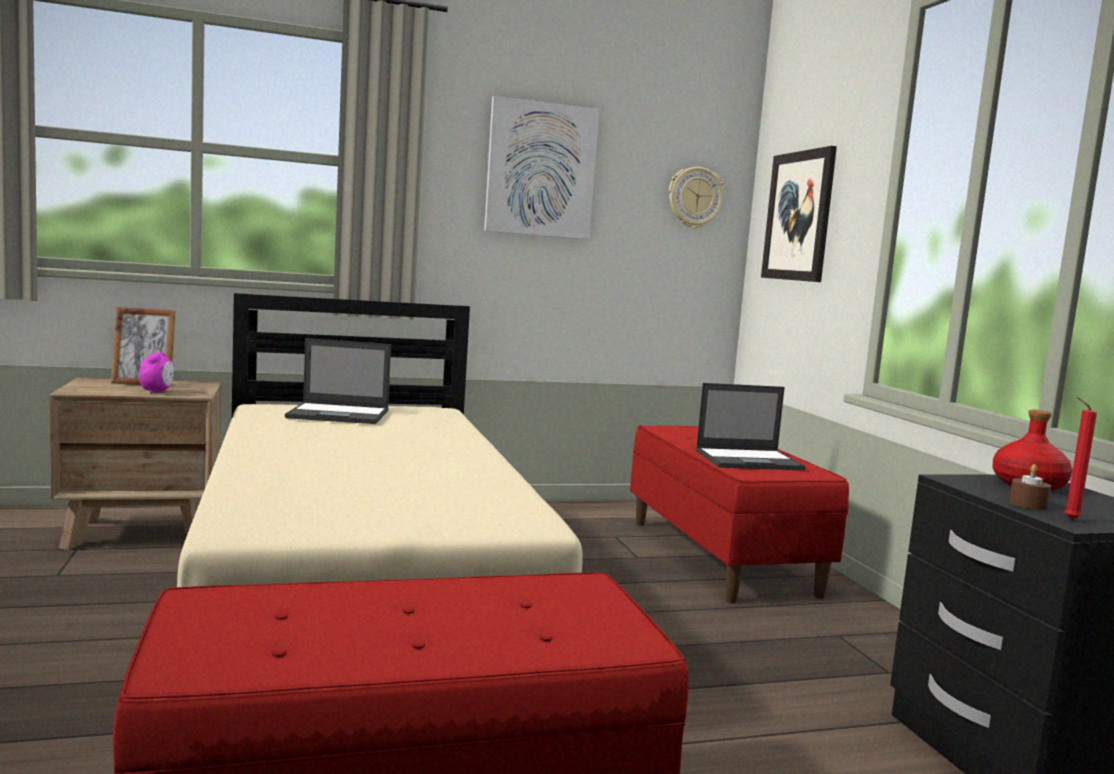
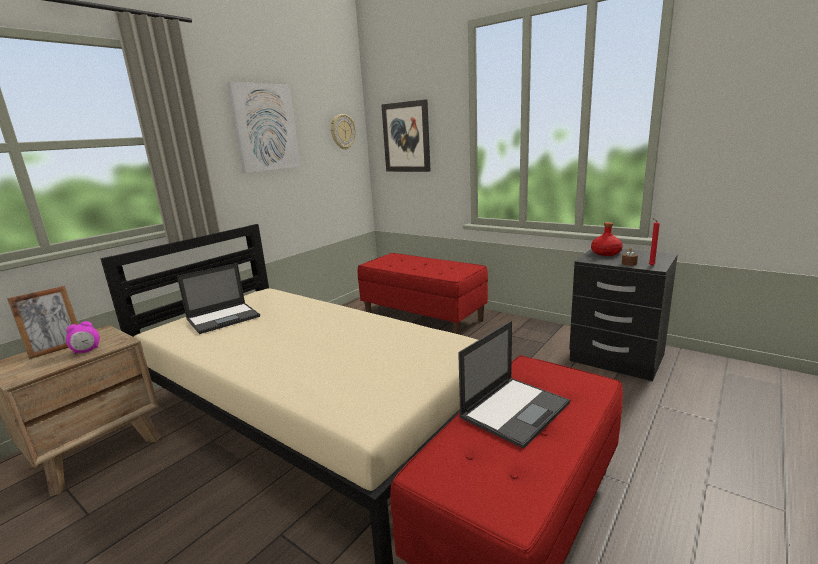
camera: 35 degrees left, 10 degrees up
alarm clock [139,352,174,393] -> alarm clock turned 90 degrees clockwise [66,321,100,354]
laptop [696,383,806,470] -> laptop moved to [458,321,570,449]

